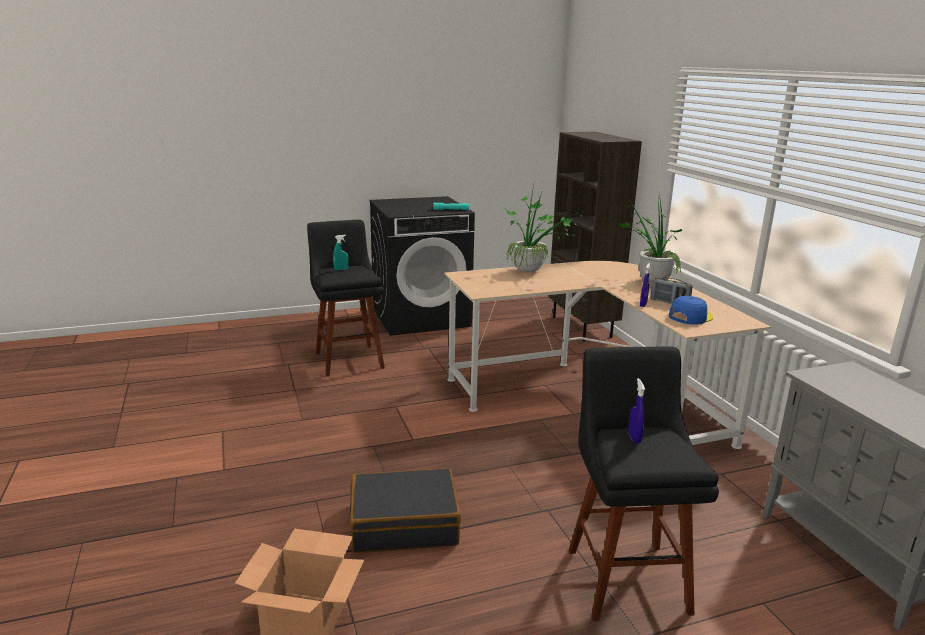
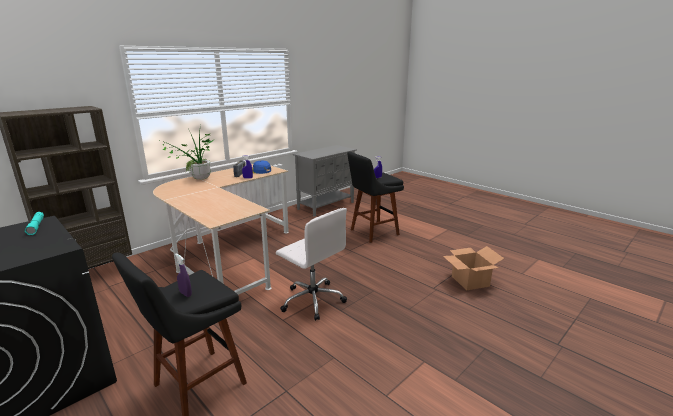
camera: 115 degrees left, 0 degrees up
turquoise spray bottle [333,235,349,270] -> purple spray bottle [175,254,192,297]
black suitcase [350,468,461,553] -> none
potted plant [505,180,584,272] -> none
none -> white office chair [276,208,347,321]

